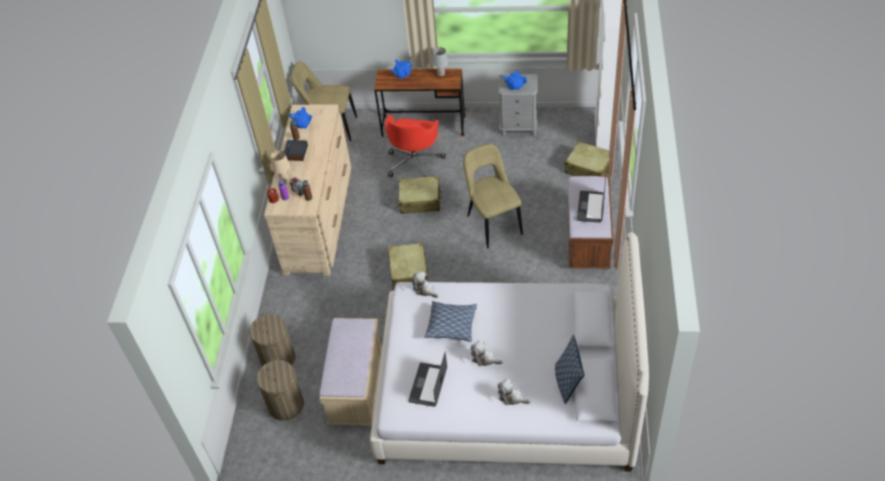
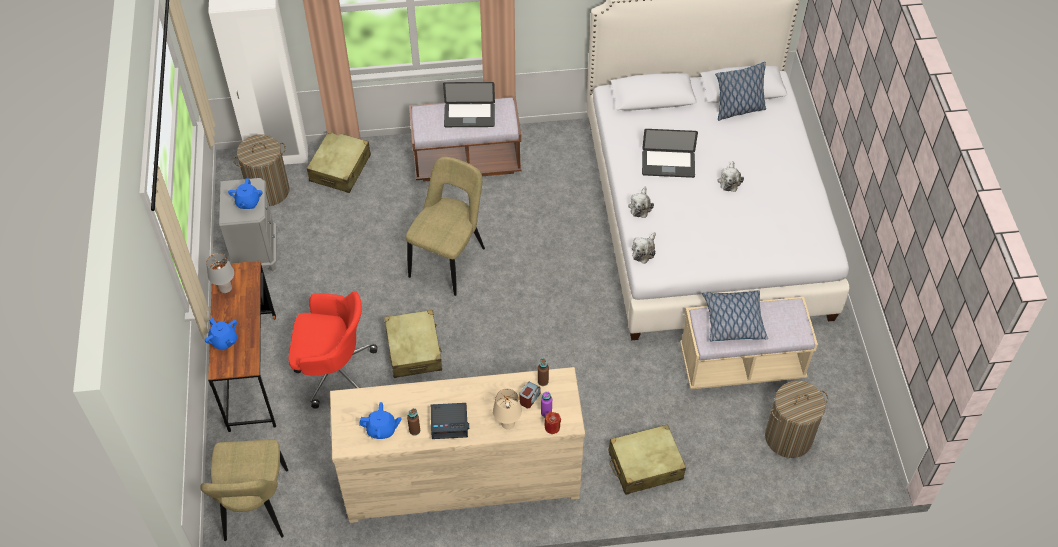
camera: 105 degrees left, 5 degrees up
laundry basket [249,312,295,366] -> laundry basket moved to [233,135,290,206]
beige suitcase [388,243,428,290] -> beige suitcase moved to [608,424,686,495]
laptop [408,352,447,407] -> laptop moved to [642,129,698,178]
pillow [425,301,477,342] -> pillow moved to [702,290,768,341]
beige chair [463,144,523,248] -> beige chair turned 150 degrees clockwise [406,157,485,296]
plush toy [498,379,531,405] -> plush toy moved to [628,187,654,218]

